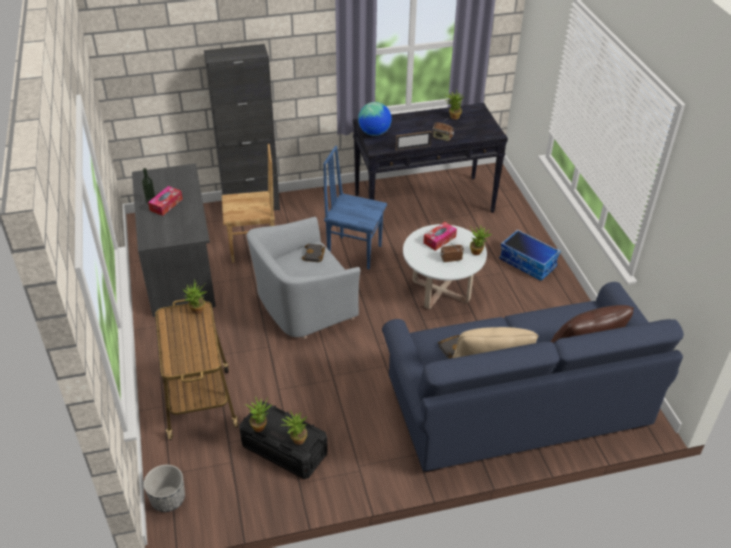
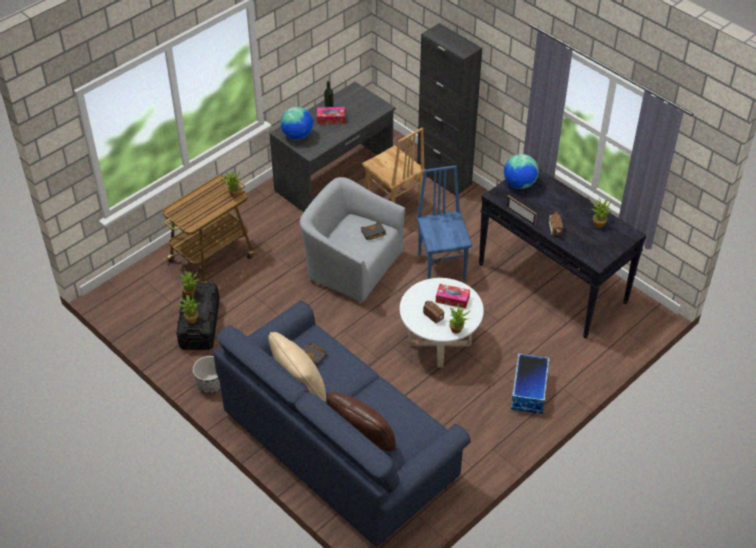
camera: 60 degrees right, 5 degrees up
planter [144,465,185,512] -> planter moved to [193,356,221,394]
none -> globe [281,107,313,140]

